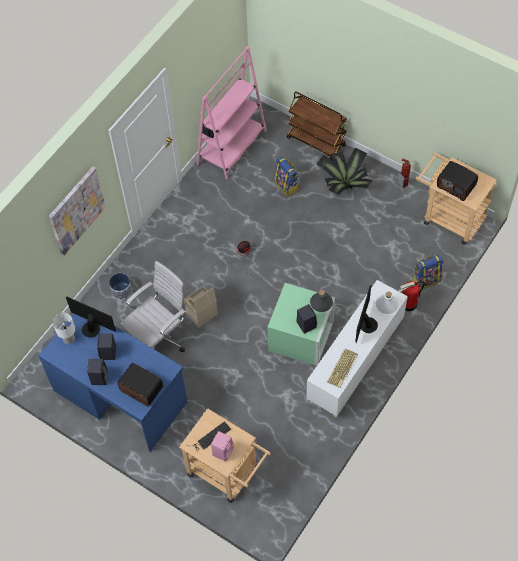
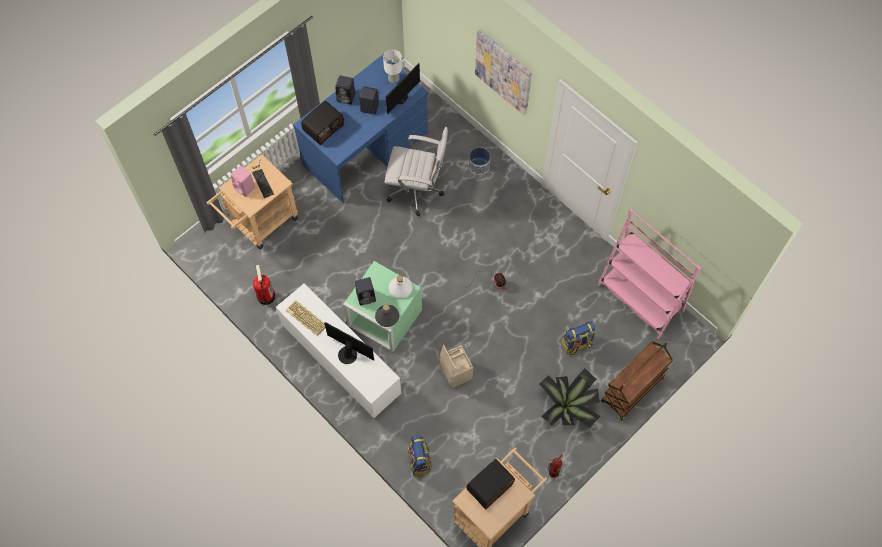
camera: 100 degrees right, 5 degrees up
white office chair [121,261,186,352] -> white office chair turned 45 degrees counterclockwise [385,127,448,216]
beige storage box [184,286,218,328] -> beige storage box moved to [440,345,473,388]
white bottle [376,292,399,314] -> white bottle moved to [389,276,413,298]
fire extinguisher [398,281,425,311] -> fire extinguisher moved to [253,265,275,305]

